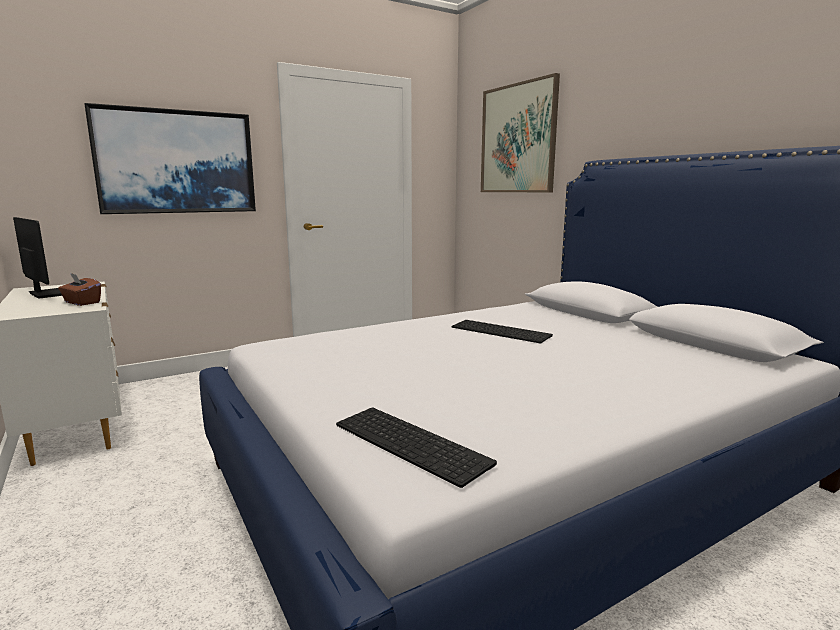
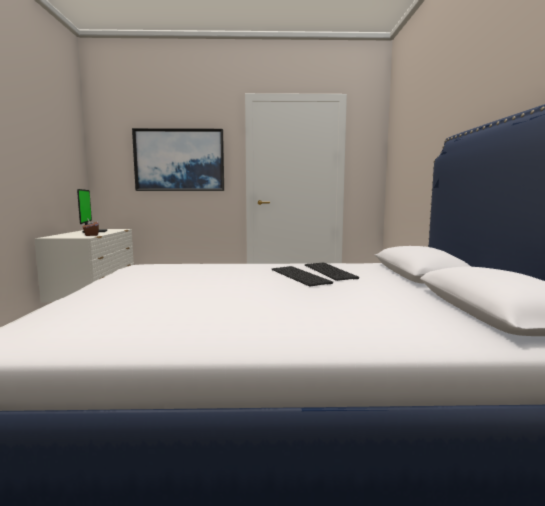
camera: 30 degrees right, 5 degrees down
keyboard [336,408,497,488] -> keyboard moved to [305,263,359,281]
picture [481,73,560,192] -> none

